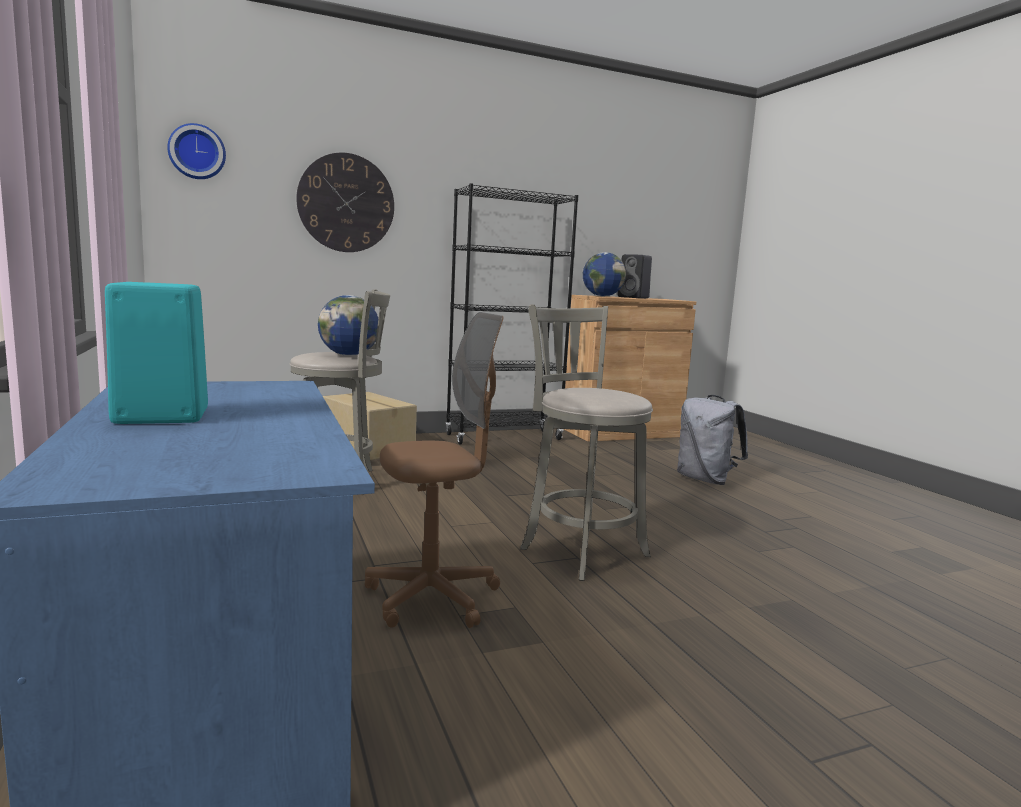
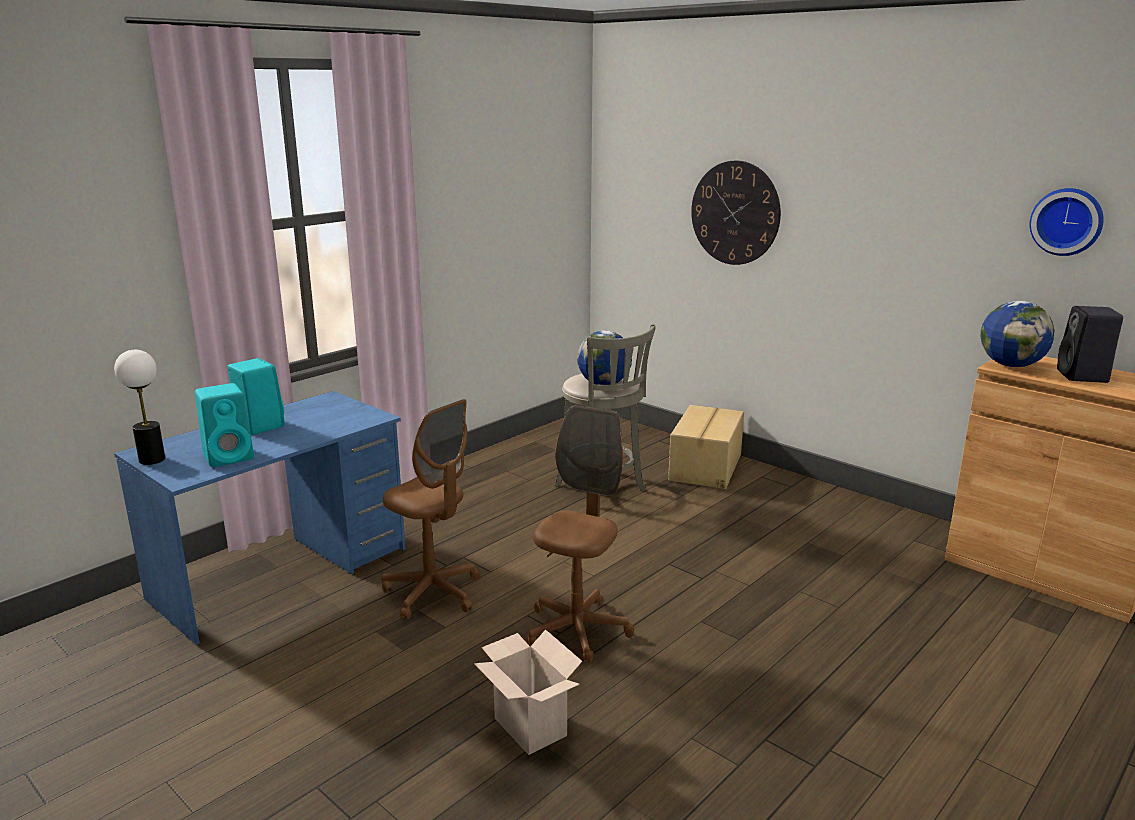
camera: 65 degrees right, 10 degrees up
wall clock [167,123,226,179] -> wall clock moved to [1030,188,1104,256]
black bookcase [445,183,579,445] -> none
grey stool [520,304,653,581] -> brown office chair [527,405,634,663]
grey backpack [677,395,748,485] -> none
none -> table lamp [114,350,165,465]
none -> turquoise speaker [195,383,254,467]
none -> cardboard box [474,629,582,755]

